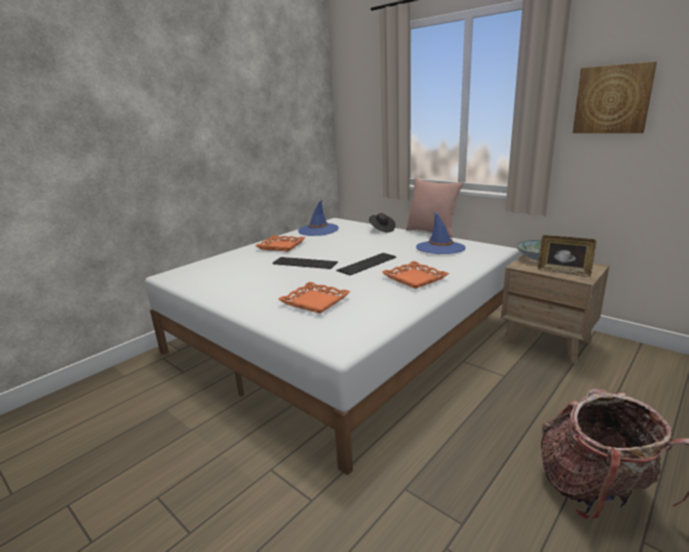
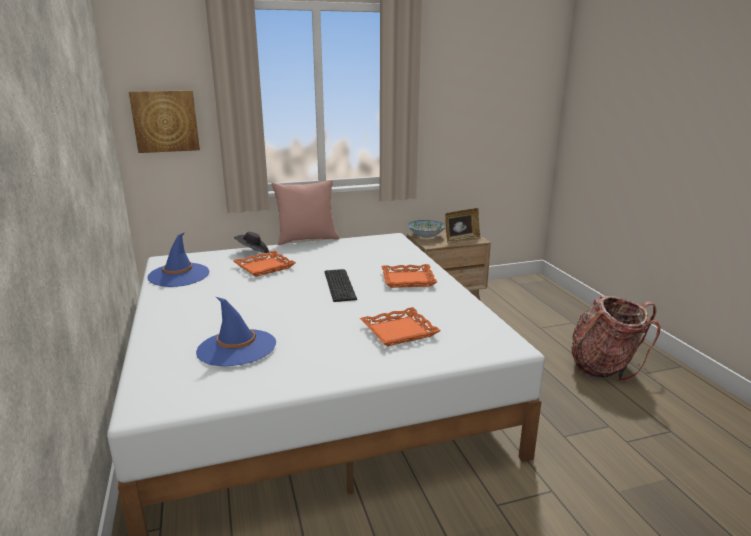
camera: 60 degrees left, 0 degrees up
orange tray [255,235,306,252] -> orange tray moved to [233,251,296,277]
keyboard [272,257,338,269] -> none
blue hat [416,211,466,254] -> blue hat moved to [196,297,276,367]
picture [573,62,657,133] -> picture moved to [129,90,200,153]

